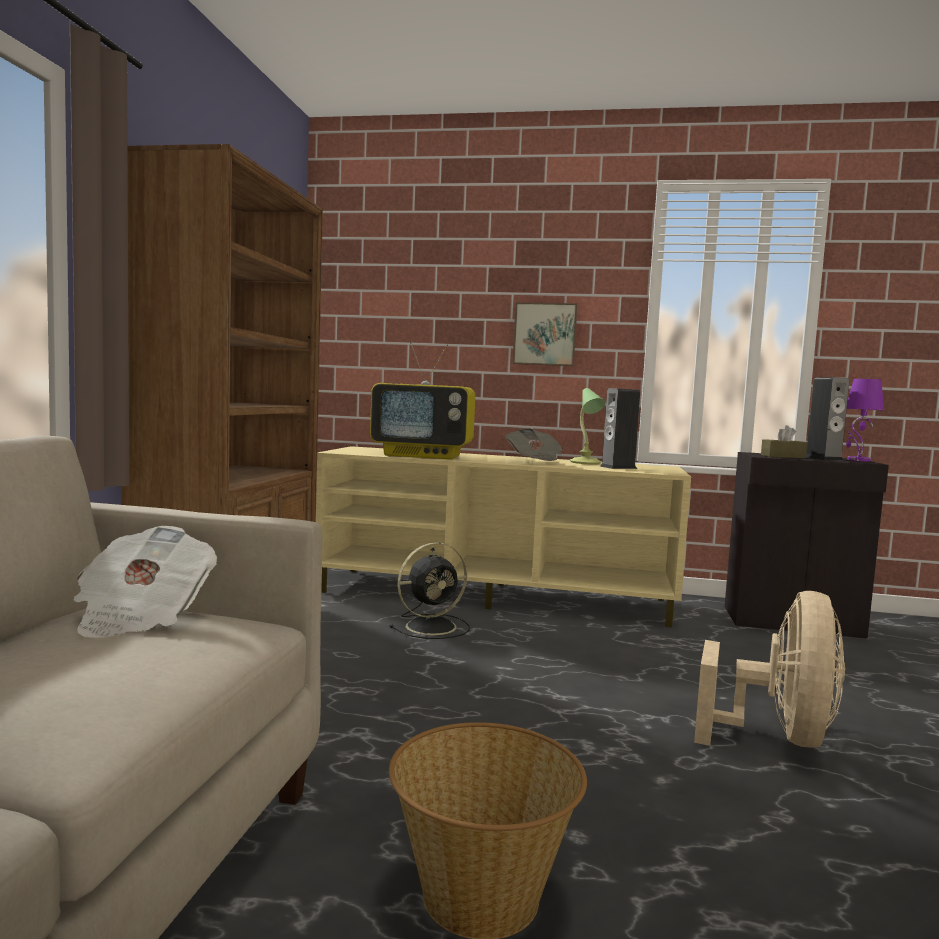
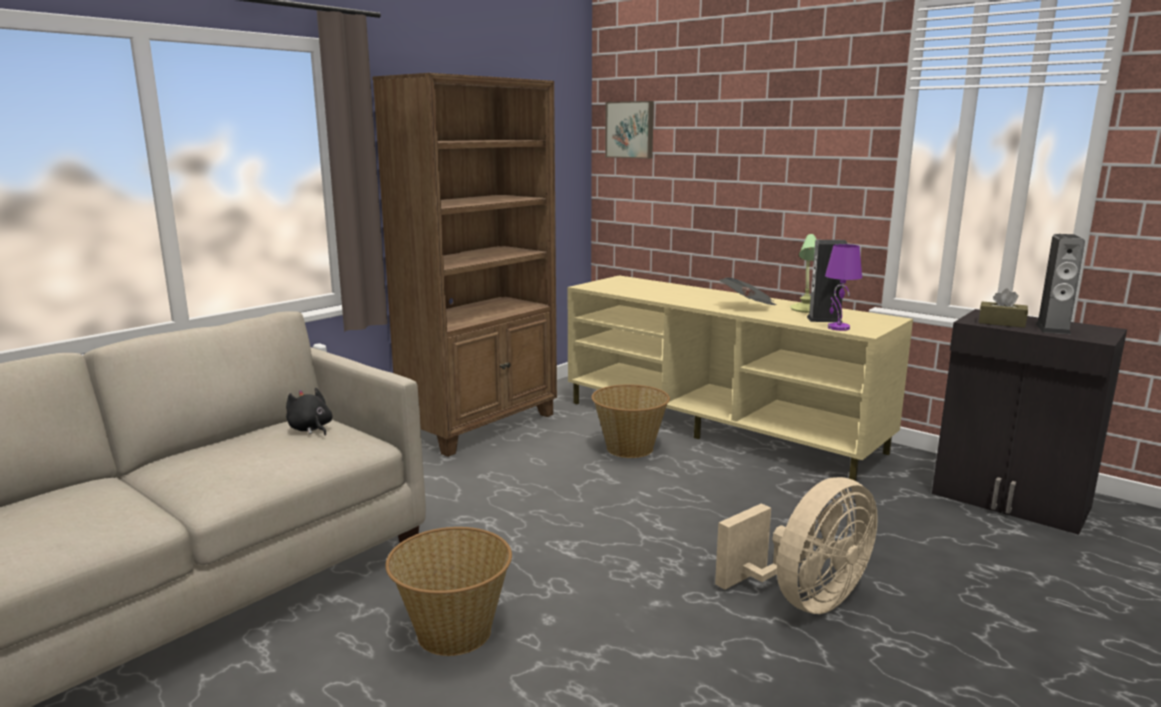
camera: 30 degrees right, 10 degrees up
newspaper [73,526,217,638] -> black plush toy [286,388,332,436]
television [370,341,475,459] -> none
black fan [389,542,470,639] -> basket [591,384,670,458]
picture [512,302,577,366] -> picture moved to [605,101,654,159]
purple table lamp [846,379,884,462] -> purple table lamp moved to [825,244,862,331]

